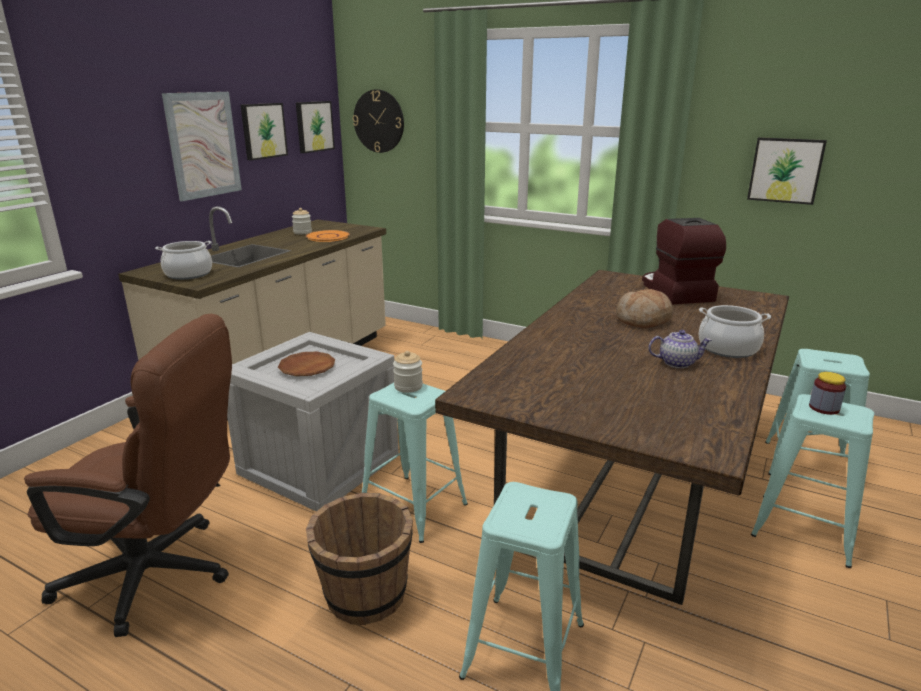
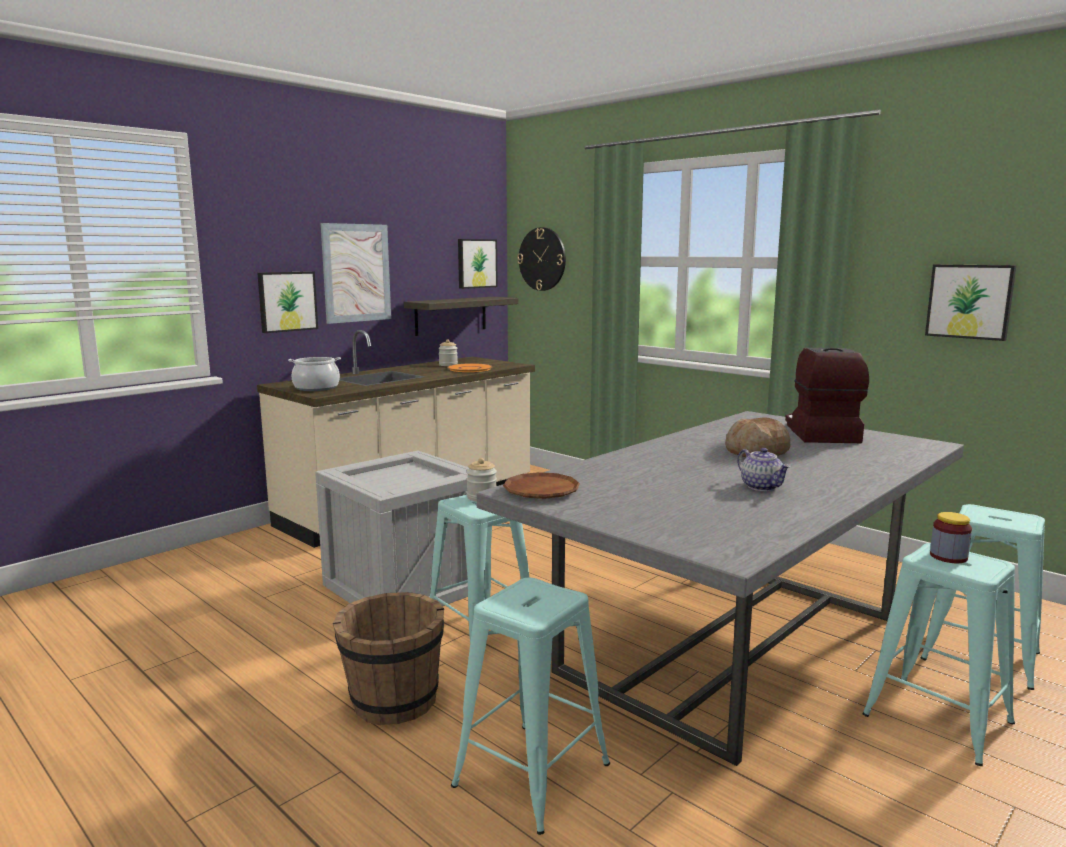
camera: 15 degrees right, 10 degrees down
brown office chair [24,314,232,637] -> none
picture [241,103,288,160] -> picture moved to [257,271,318,333]
brown plate [278,352,335,376] -> brown plate moved to [503,472,580,499]
brown dining table [435,270,789,605] -> grey dining table [476,411,964,766]
teapot [648,330,712,368] -> teapot turned 45 degrees clockwise [737,448,790,491]
cooking pot [699,305,771,358] -> none
none -> shelf [404,297,518,336]

